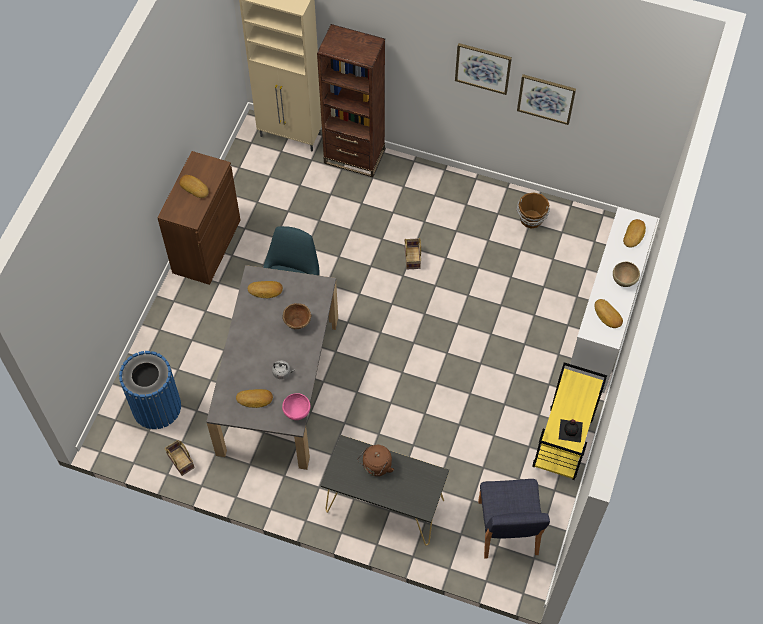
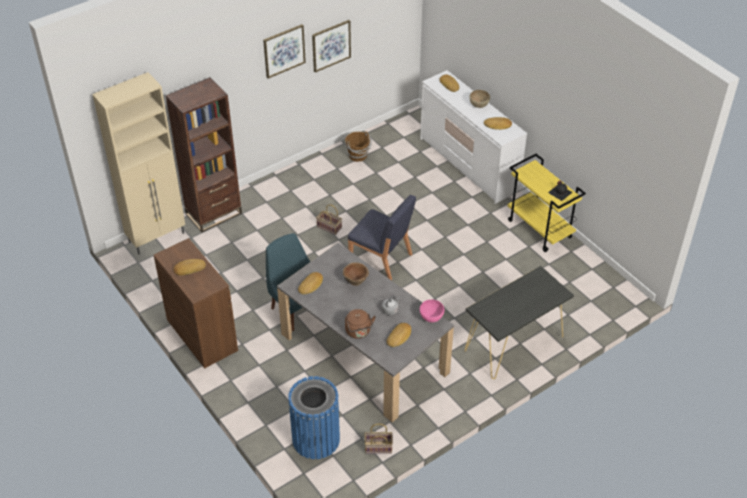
camera: 55 degrees left, 15 degrees down
brown kettle [357,445,394,476] -> brown kettle moved to [345,309,376,339]
blue chair [478,479,550,559] -> blue chair moved to [348,195,416,280]

